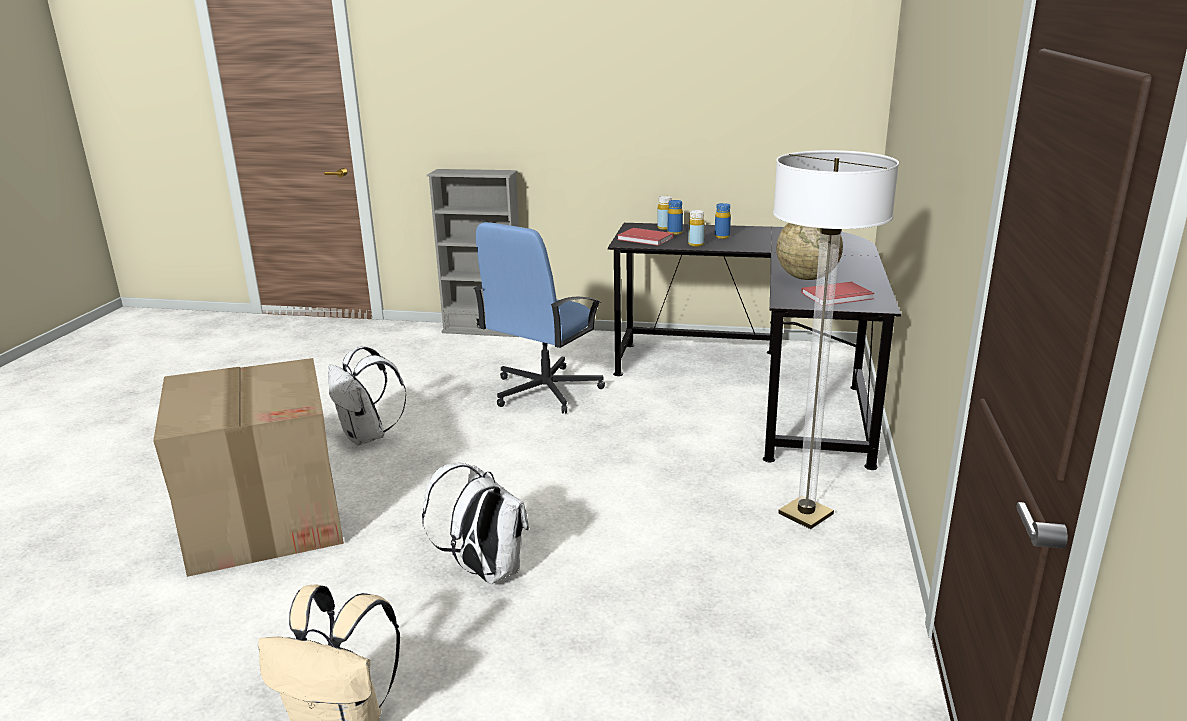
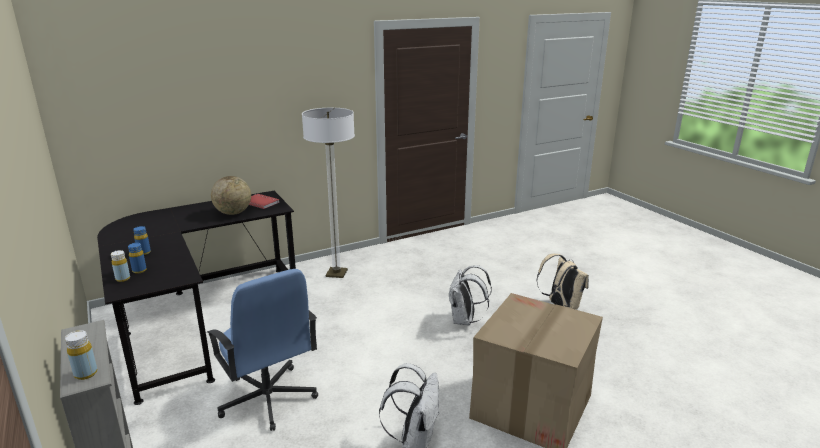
camera: 130 degrees left, 0 degrees up
blue office chair [473,222,605,413] -> blue office chair turned 60 degrees clockwise [207,269,318,431]
red book [617,228,674,246] -> none
yellow bottle [688,210,705,247] -> yellow bottle moved to [65,330,97,380]

